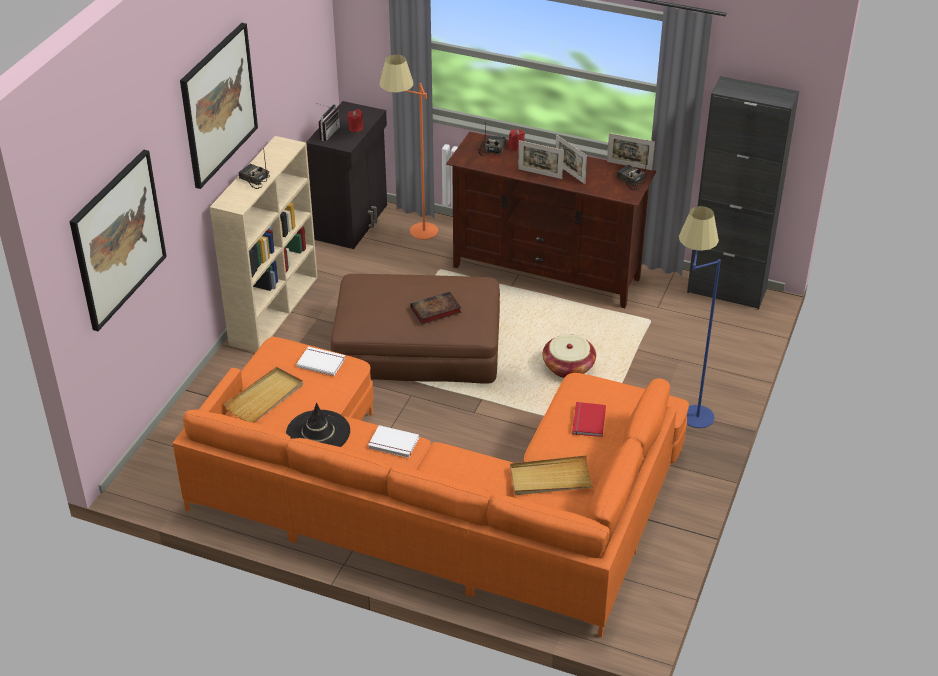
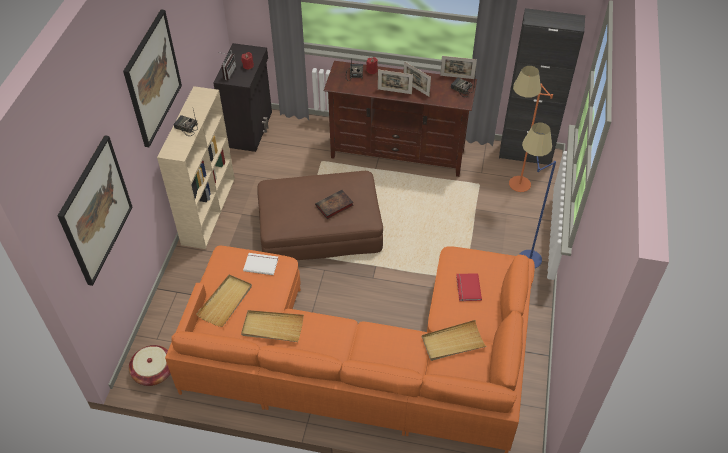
camera: 10 degrees left, 10 degrees up
black hat [286,403,350,447] -> beige tray [241,310,304,342]
white book [368,425,419,458] -> none
orange floor lamp [379,54,438,240] -> orange floor lamp moved to [509,66,553,192]
basket [542,334,596,378] -> basket moved to [129,345,171,386]

